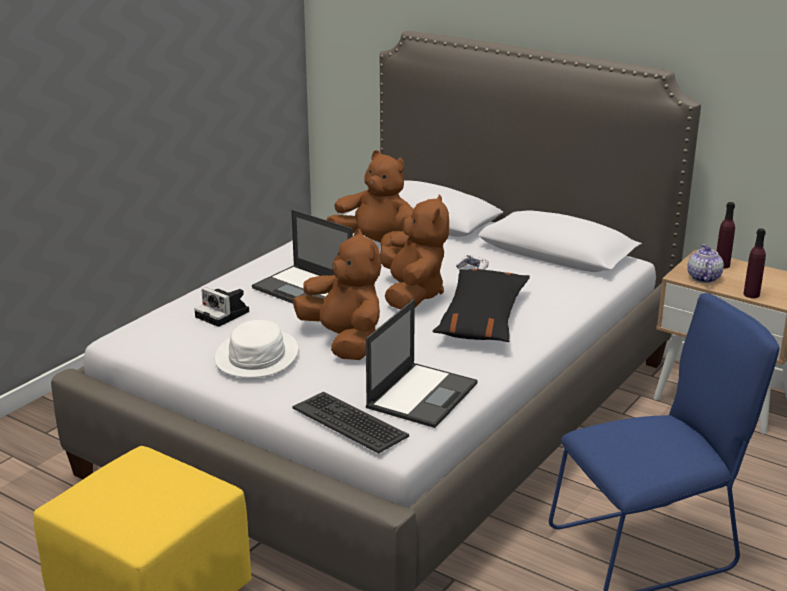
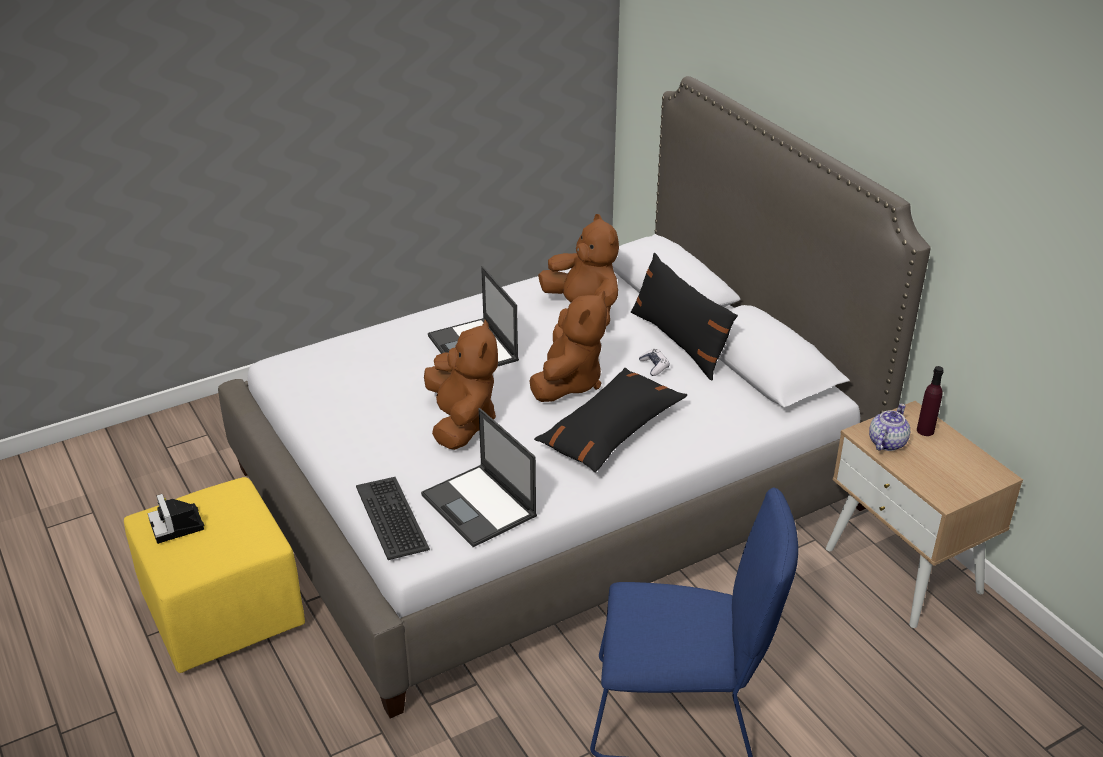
camera: 25 degrees right, 10 degrees up
camera [194,287,249,327] -> camera moved to [148,494,205,544]
white hat [215,320,298,378] -> none
laptop [366,299,478,428] -> laptop turned 90 degrees clockwise [421,408,537,547]
purple bottle [743,228,766,298] -> none
none -> black pillow [631,253,738,380]

